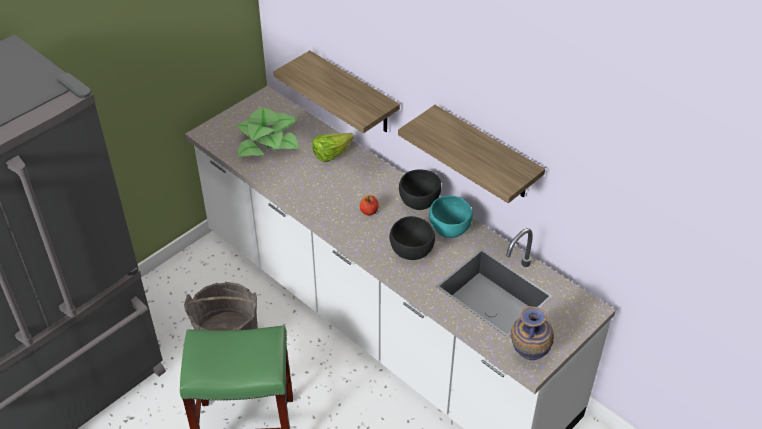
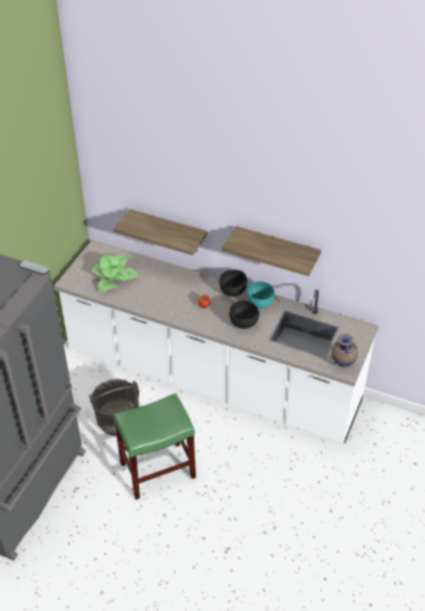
camera: 20 degrees left, 0 degrees up
lettuce [312,133,354,162] -> none

